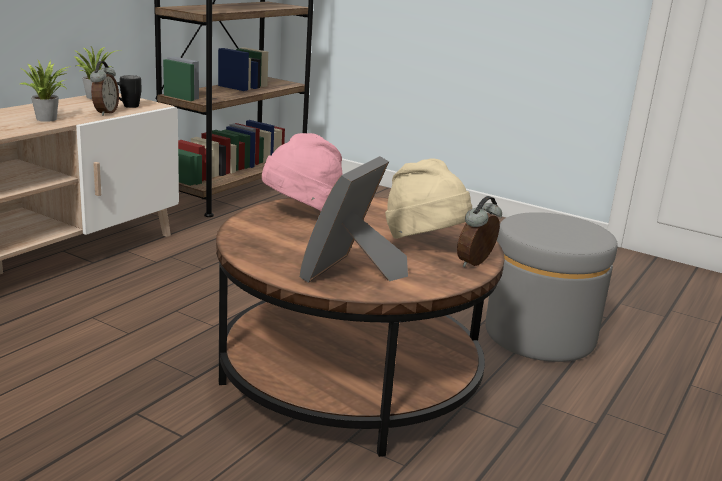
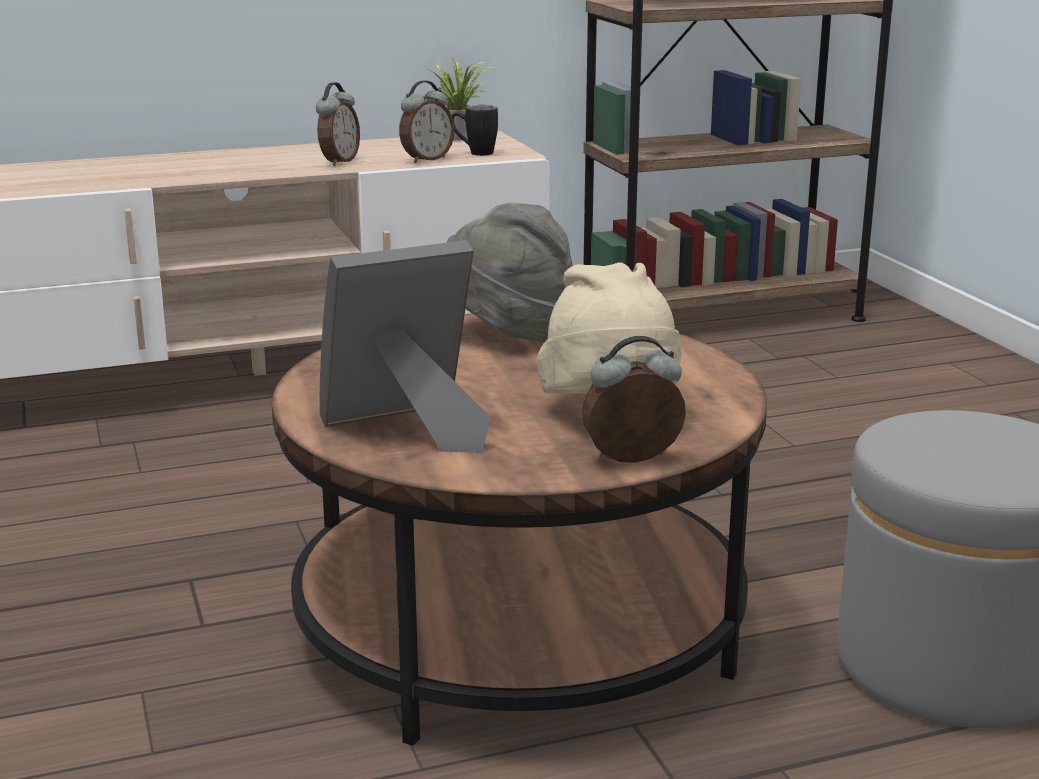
camera: 40 degrees right, 0 degrees up
potted plant [20,60,71,122] -> alarm clock [316,82,360,166]
pink hat [262,133,343,211] -> grey hat [446,203,573,342]

